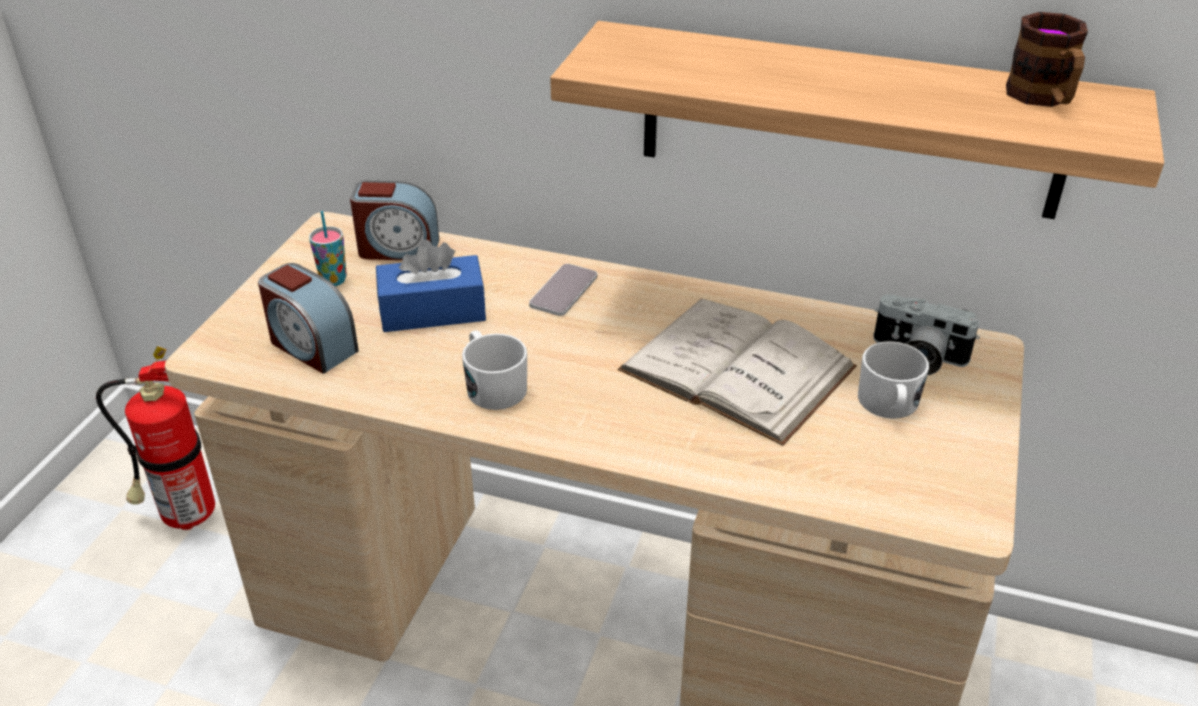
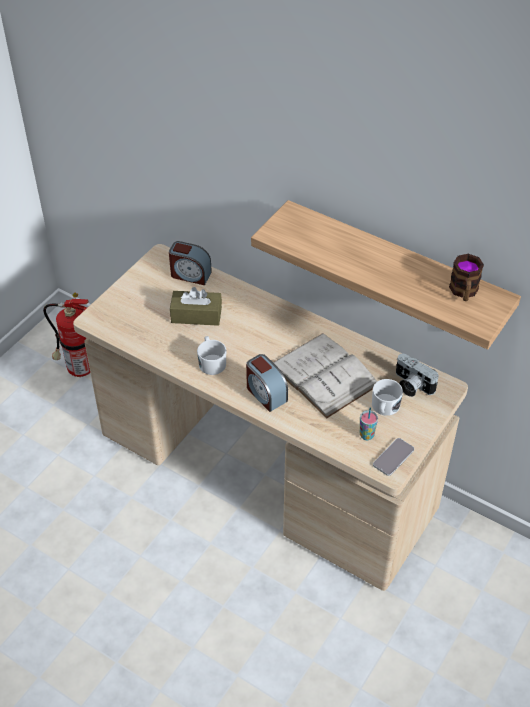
camera: 15 degrees right, 10 degrees up
alarm clock [258,263,359,374] -> alarm clock moved to [246,354,288,412]
cup [309,211,347,286] -> cup moved to [360,408,378,440]
blue tissue box [376,239,486,332] -> brown tissue box [170,287,222,326]
phone [529,264,597,316] -> phone moved to [373,438,414,476]

